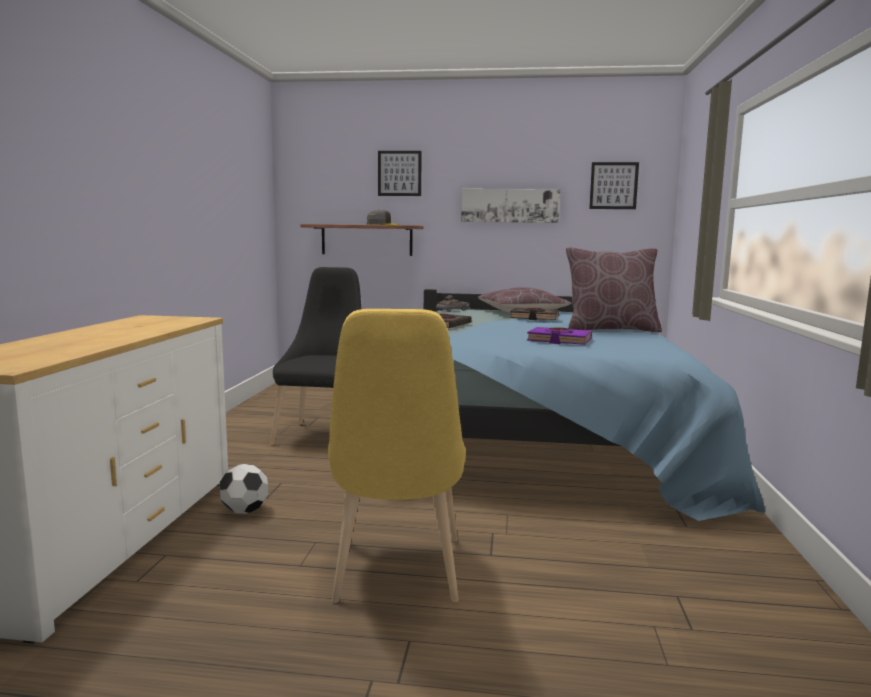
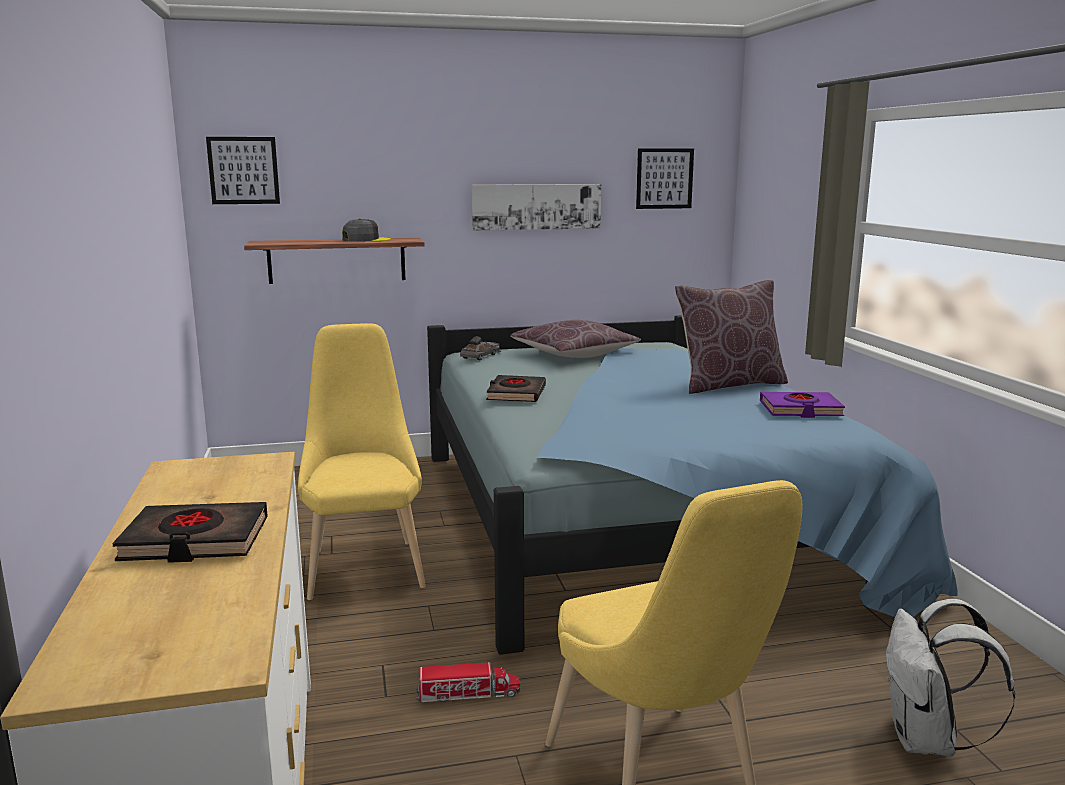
camera: 20 degrees left, 5 degrees up
football [220,464,268,514] -> none
black chair [270,267,361,446] -> yellow chair [298,323,426,600]
picture [378,151,422,196] -> picture moved to [206,137,280,204]
black book [510,308,559,320] -> black book moved to [113,502,268,563]
purple book [527,327,592,345] -> purple book moved to [760,392,845,418]
none -> toy truck [416,662,520,703]
none -> white backpack [886,599,1015,757]

